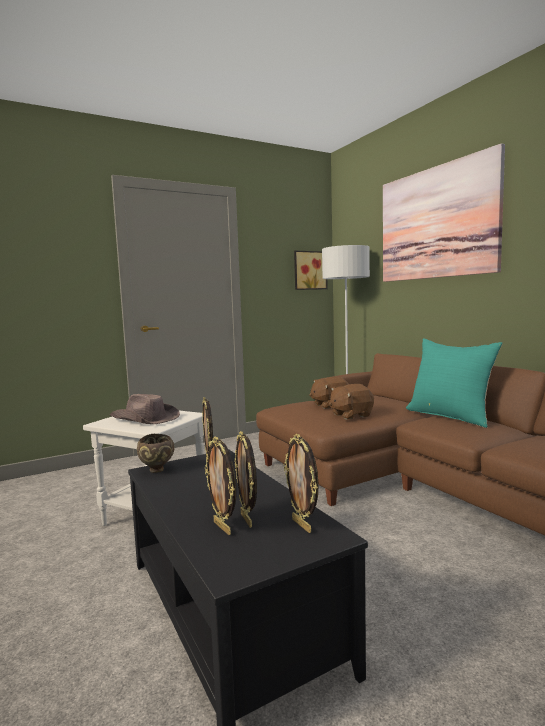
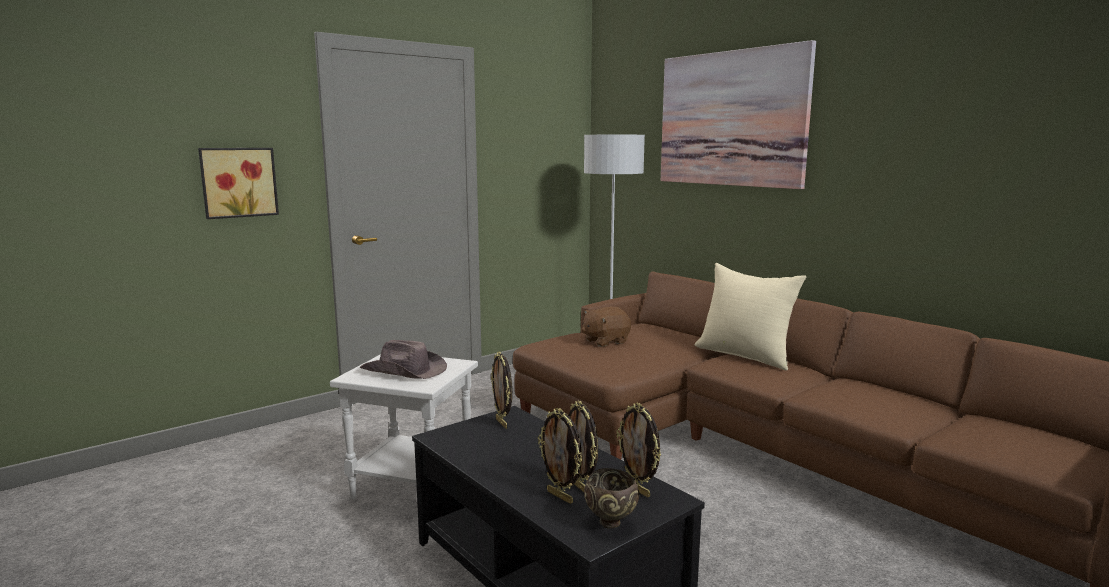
camera: 10 degrees left, 5 degrees up
brown bowl [137,434,175,473] -> brown bowl moved to [584,468,639,529]
picture [294,251,328,290] -> picture moved to [198,148,279,219]
brown plush toy [329,384,374,420] -> none
turquoise pillow [406,338,503,428] -> beige pillow [695,263,806,371]

